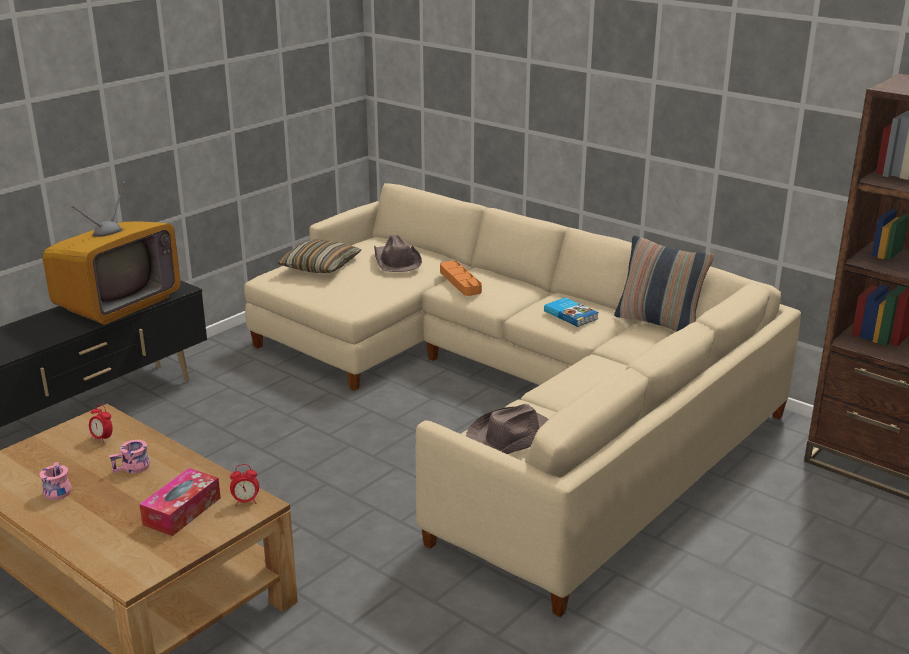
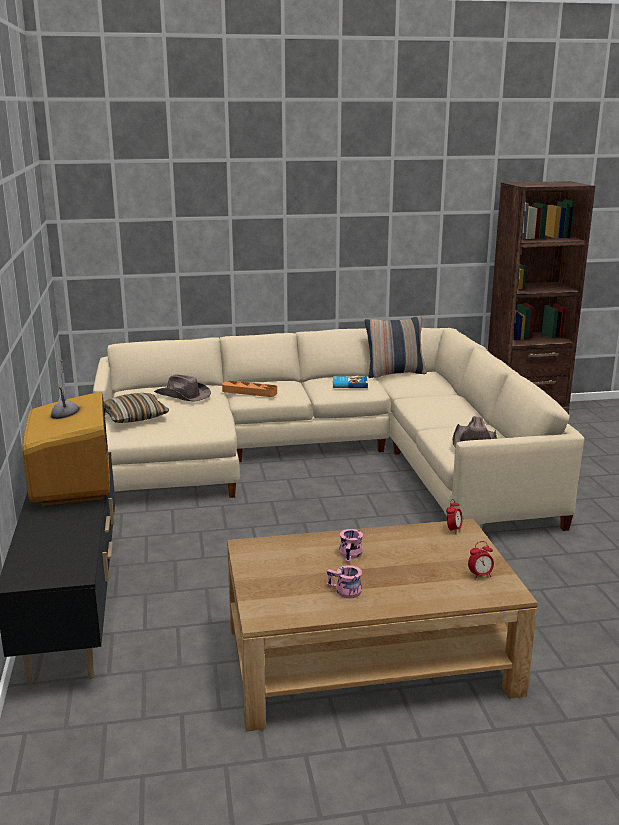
camera: 50 degrees left, 5 degrees down
alarm clock [89,404,113,444] -> alarm clock moved to [468,541,494,580]
tissue box [139,468,221,536] -> none

